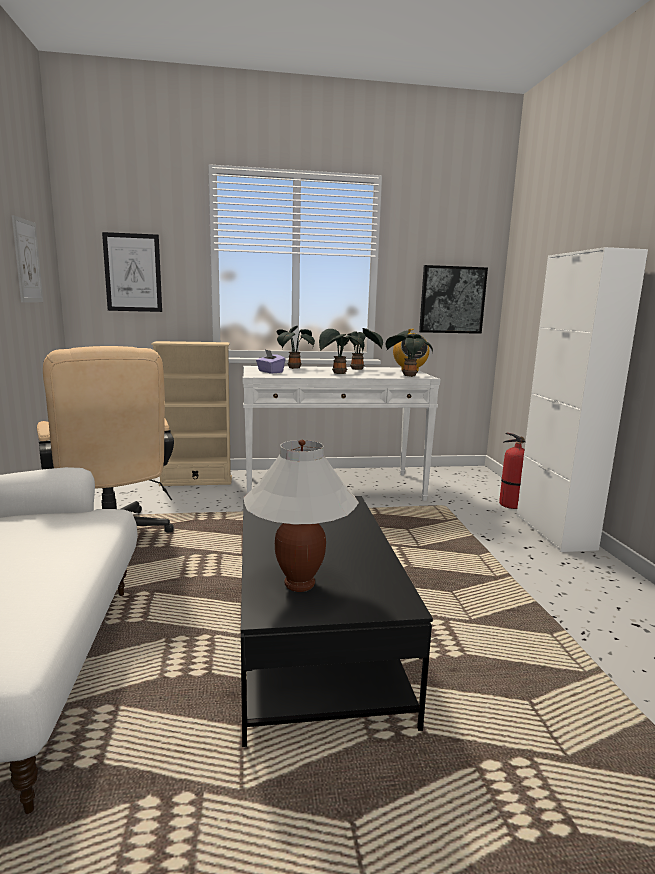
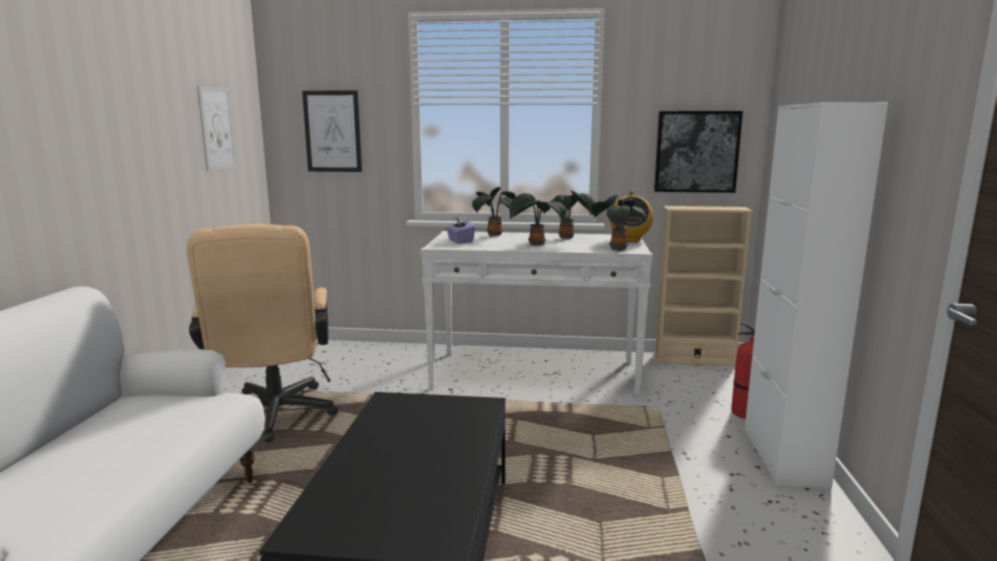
camera: 15 degrees right, 0 degrees up
beige bookcase [151,341,232,486] -> beige bookcase moved to [654,206,753,366]
white table lamp [244,440,359,592] -> none

